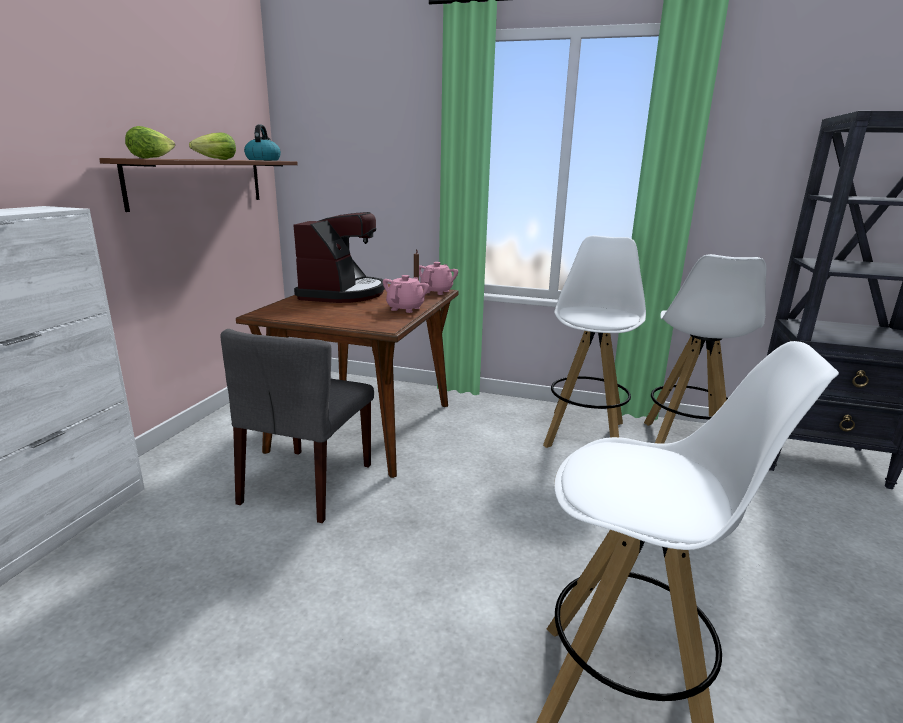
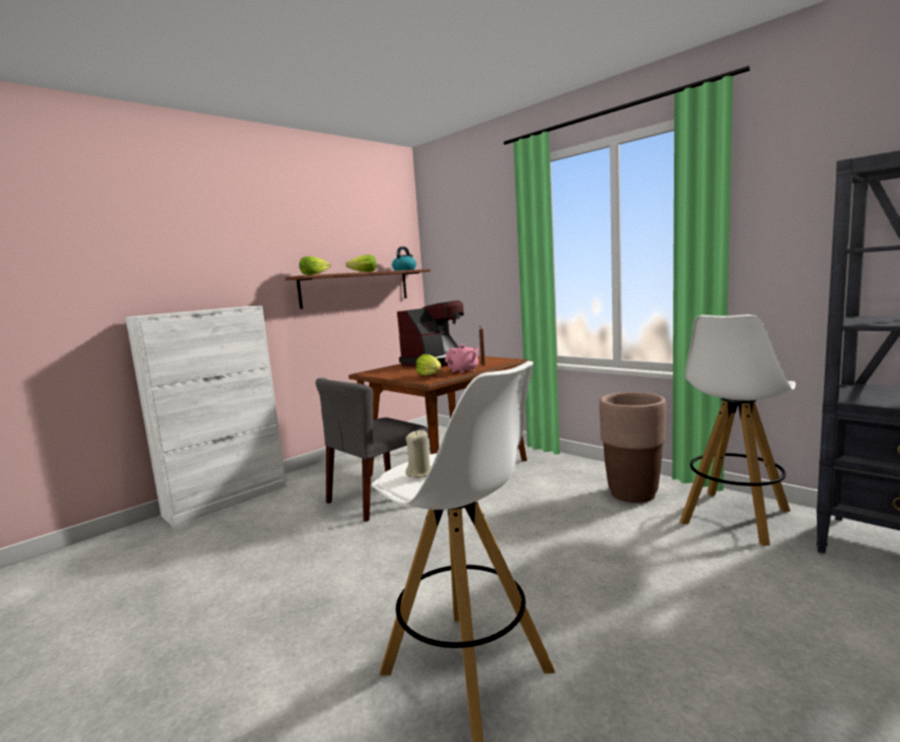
camera: 30 degrees right, 10 degrees down
pink teapot [419,262,458,295] -> none
white stool [543,235,646,448] -> brown planter [599,392,666,503]
none -> beige candle [406,430,431,478]
none -> lettuce [416,354,441,376]

